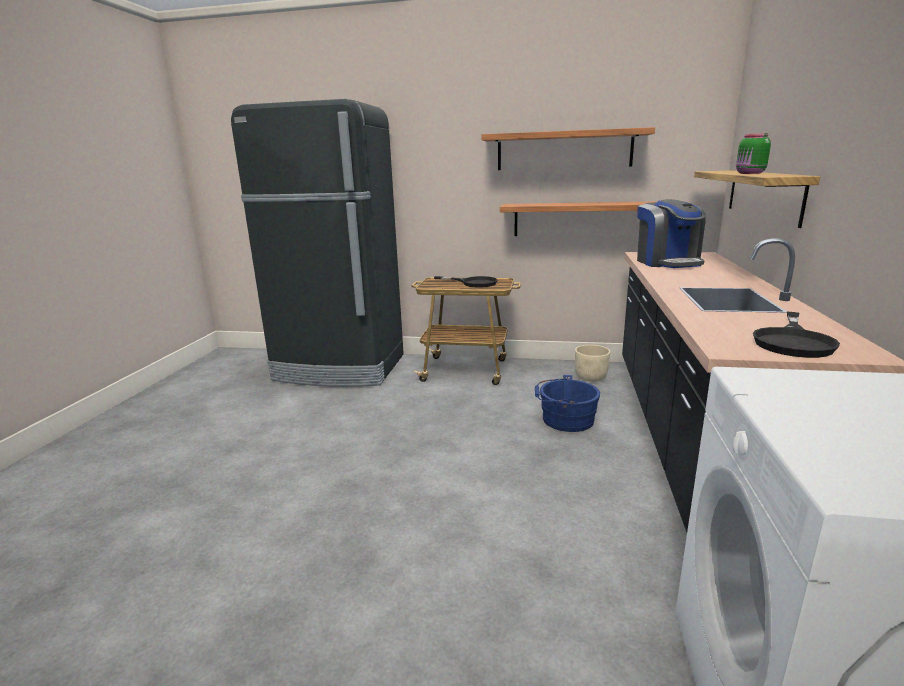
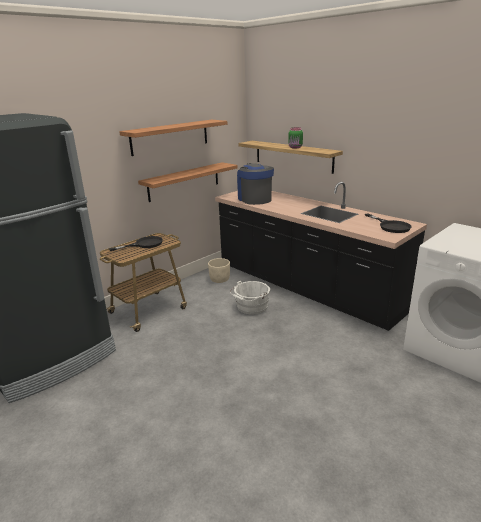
camera: 55 degrees left, 5 degrees up
blue bucket [535,375,600,432] -> white bucket [230,281,270,314]
coffee machine [637,199,706,268] -> coffee machine turned 135 degrees counterclockwise [237,163,274,205]

